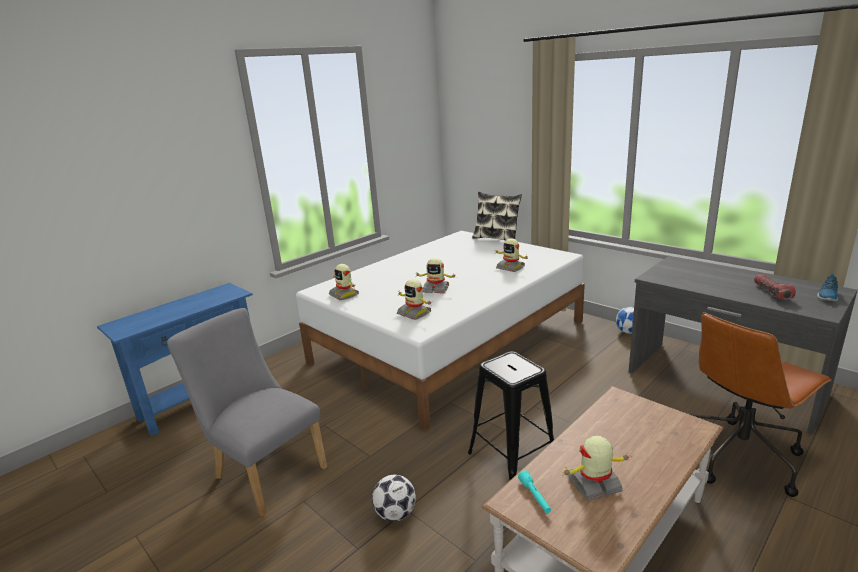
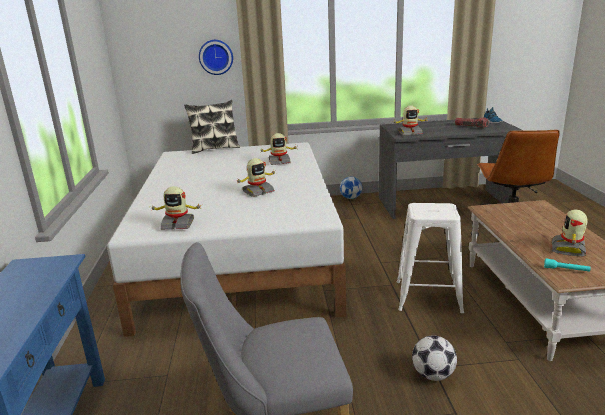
camera: 50 degrees left, 0 degrees up
toy robot [397,279,433,320] -> toy robot moved to [393,106,427,136]
black stool [468,351,554,481] -> white stool [397,203,464,313]
none -> wall clock [199,40,233,75]

